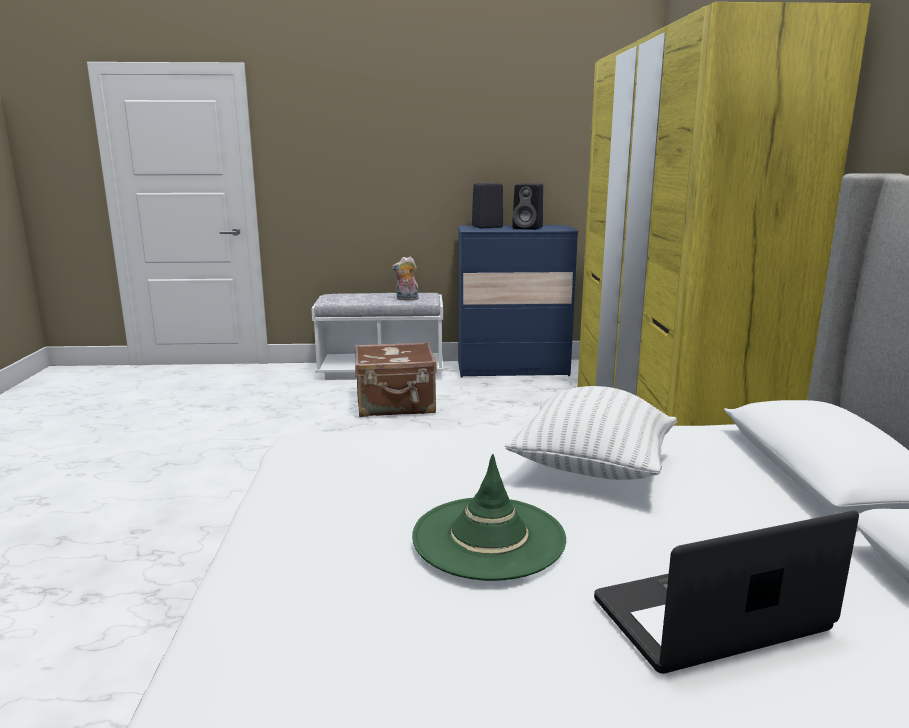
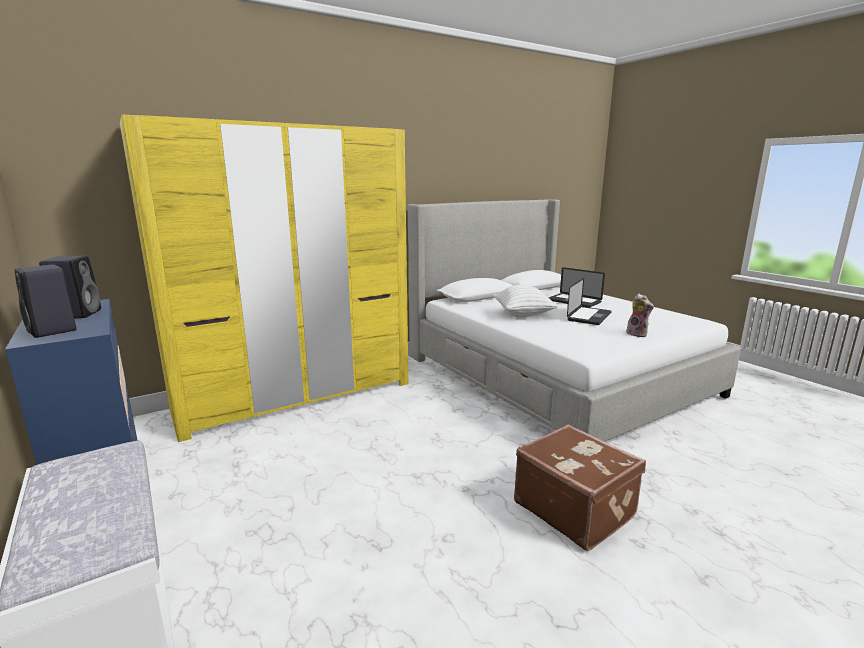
camera: 120 degrees left, 0 degrees up
brown suitcase [355,342,437,417] -> brown suitcase moved to [514,424,646,551]
plush toy [392,256,419,300] -> plush toy moved to [626,294,654,337]
green hat [412,454,566,581] -> laptop [567,278,612,325]

